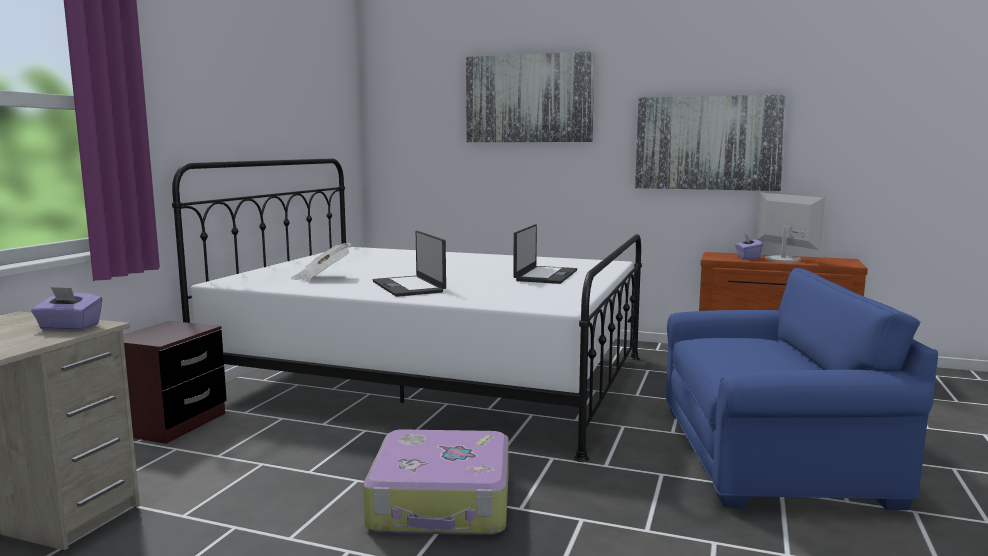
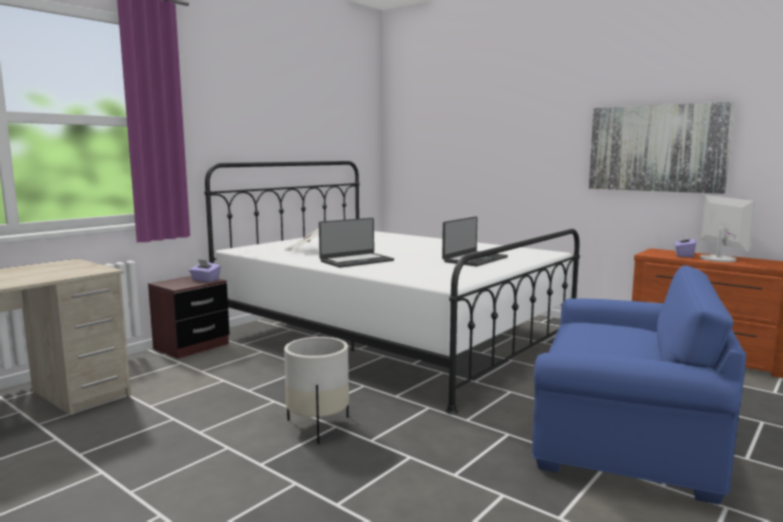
camera: 20 degrees right, 0 degrees up
purple tissue box [31,287,103,331] -> purple tissue box moved to [189,259,221,282]
suitcase [363,429,509,535] -> white planter [284,337,349,444]
laptop [373,231,446,297] -> laptop turned 120 degrees counterclockwise [319,218,394,268]
picture [466,51,595,142] -> none

